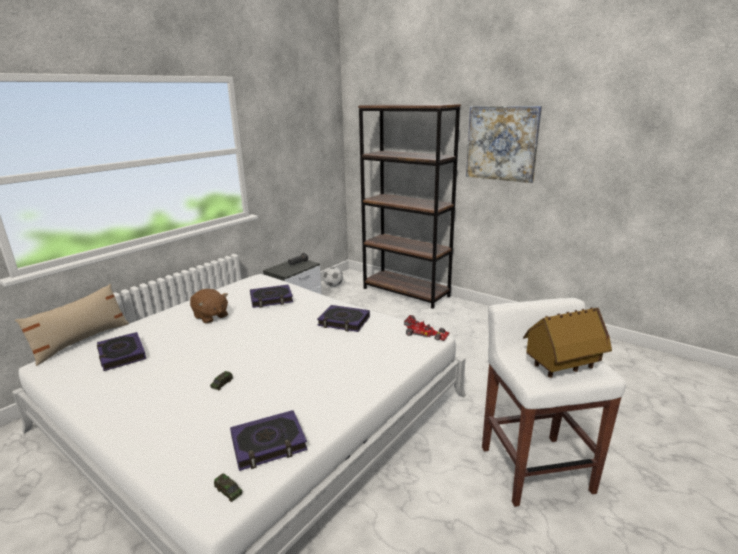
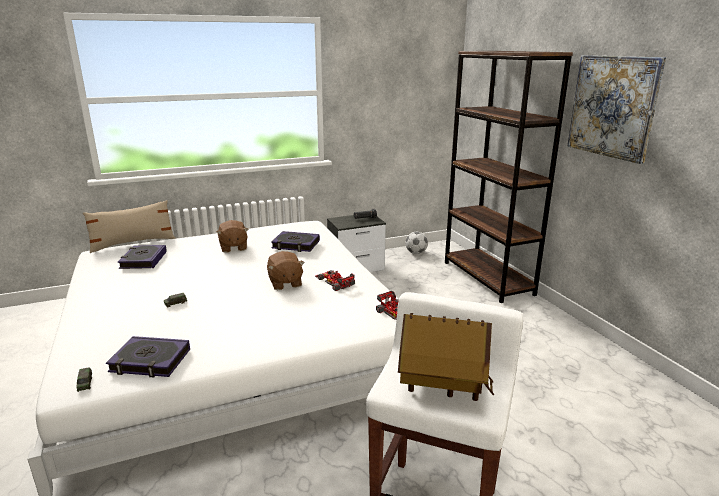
camera: 30 degrees right, 0 degrees up
book [317,305,370,332] -> toy car [315,270,355,291]
none -> brown plush toy [267,251,305,290]

